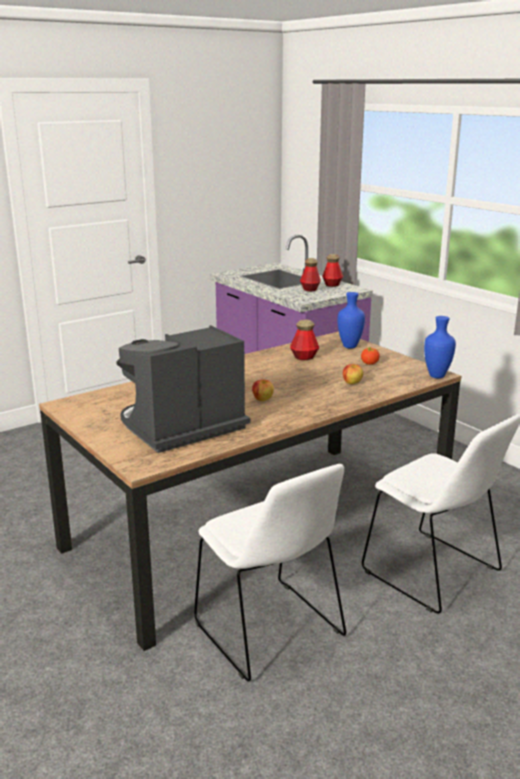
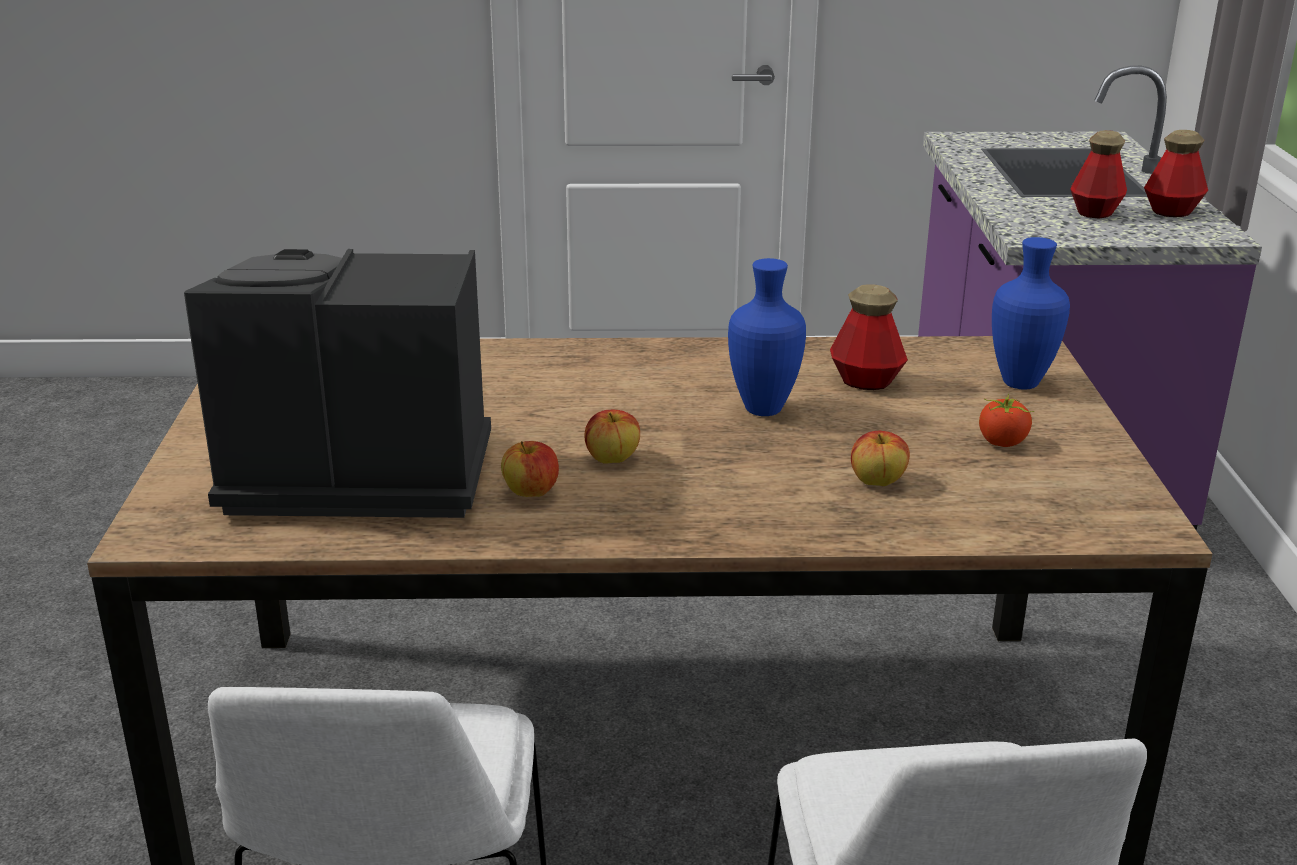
camera: 35 degrees right, 5 degrees up
blue vase [424,316,456,378] -> blue vase moved to [728,258,806,416]
none -> apple [501,441,559,497]

